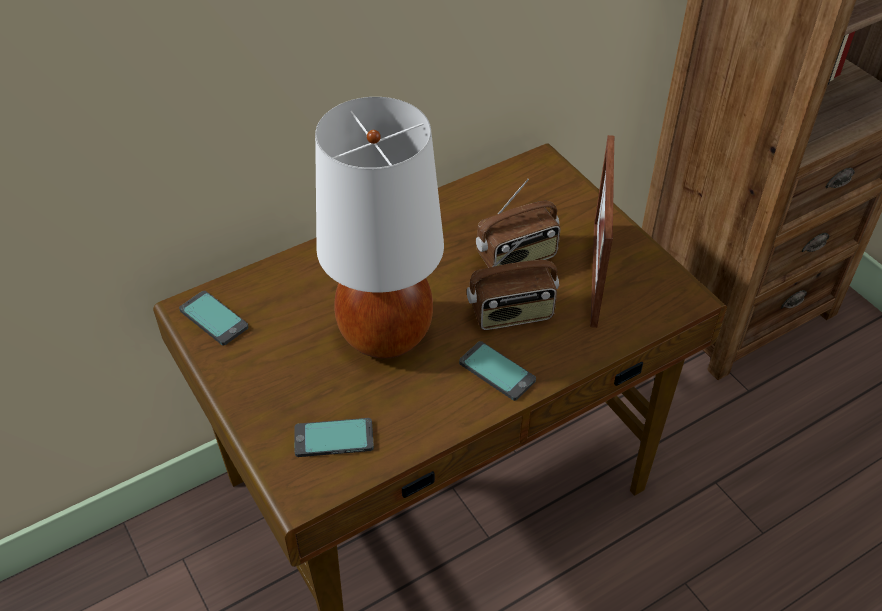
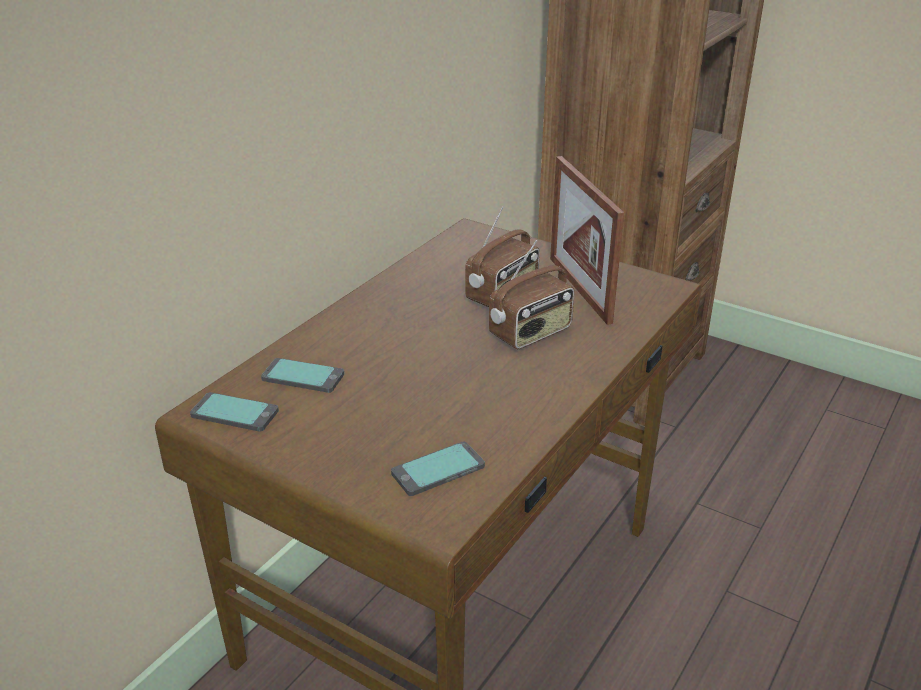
camera: 25 degrees left, 15 degrees down
white table lamp [315,97,444,359] -> none
phone [459,341,536,401] -> phone moved to [261,358,344,393]

